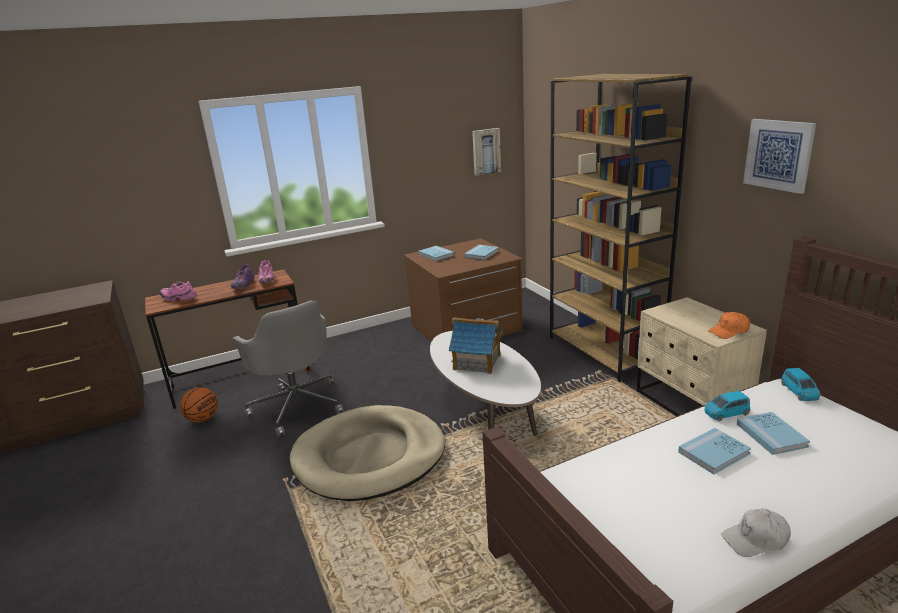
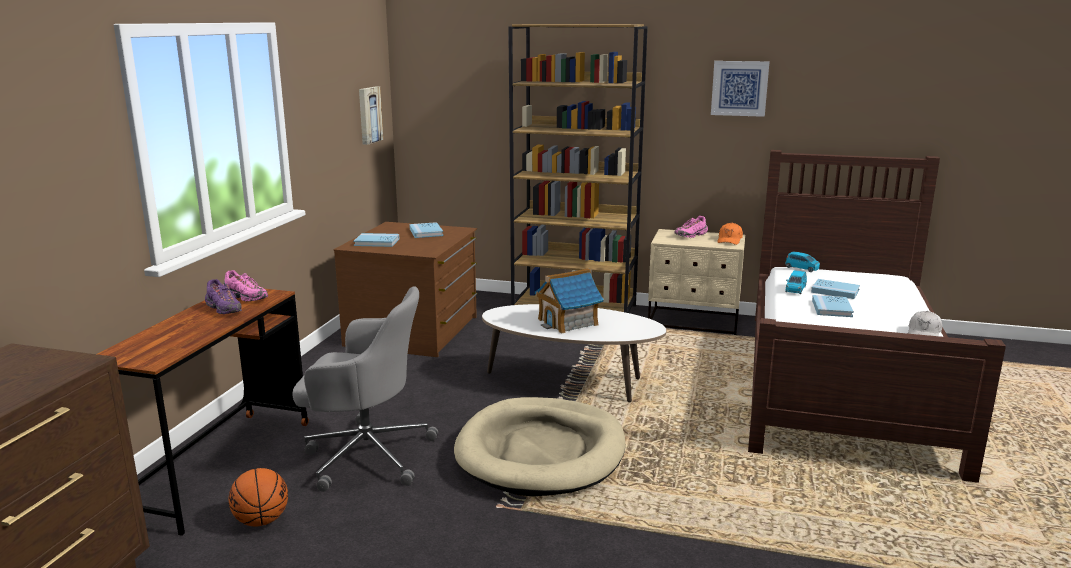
camera: 50 degrees left, 5 degrees down
pink shoe [160,281,197,301] -> pink shoe moved to [675,216,708,238]

